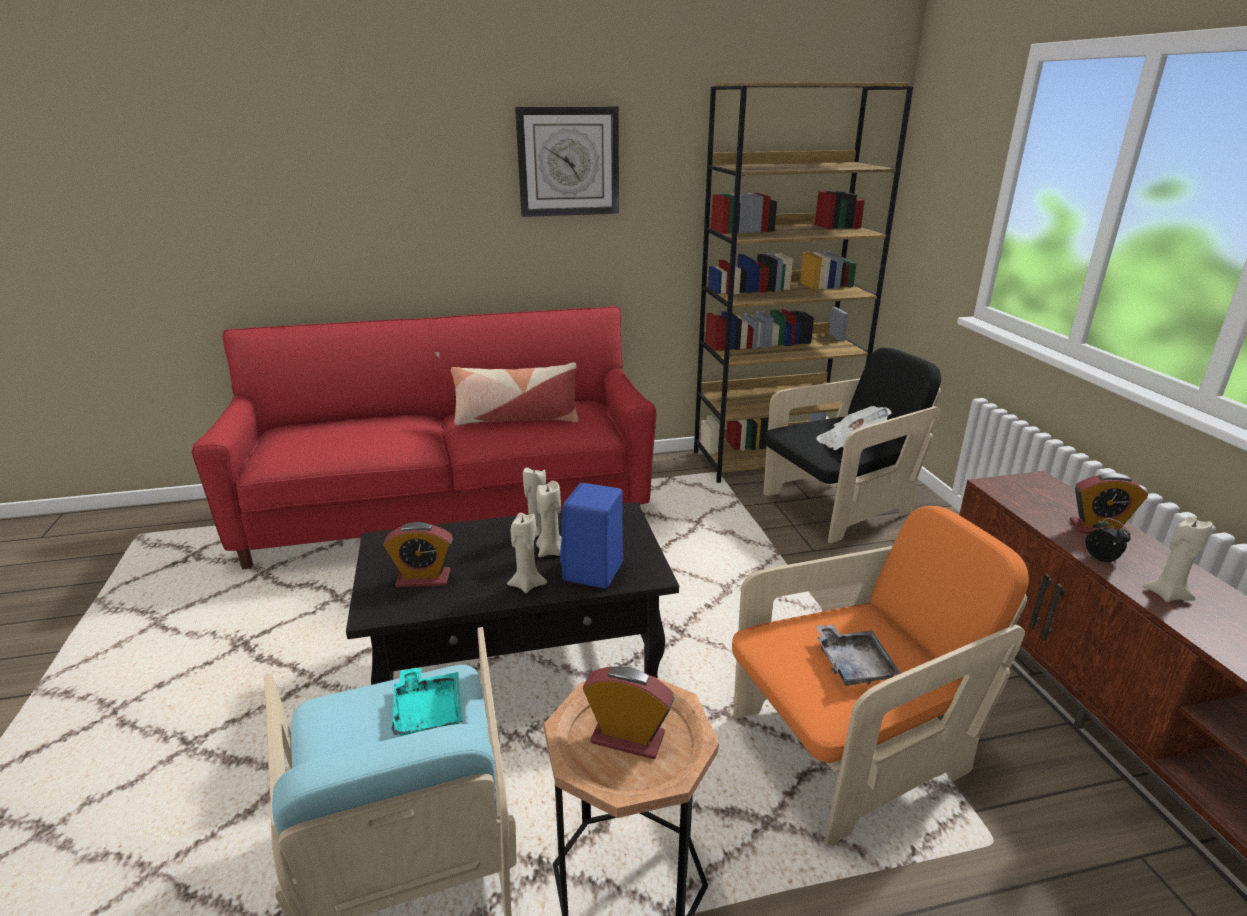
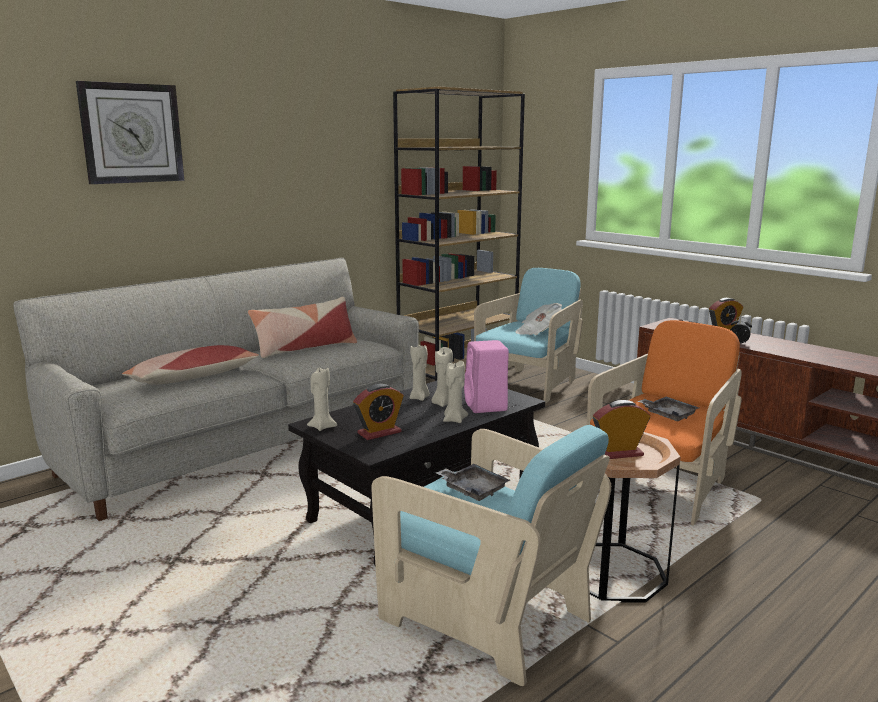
camera: 30 degrees left, 10 degrees down
red sofa [192,306,656,569] -> grey sofa [13,258,419,521]
turquoise tray [391,667,462,736] -> grey tray [436,464,510,501]
wall clock [515,106,619,217] -> wall clock moved to [76,81,184,184]
blue speaker [560,483,623,588] -> pink speaker [464,340,509,413]
black armchair [764,348,941,544] -> turquoise armchair [474,268,583,404]
beige candle [1143,517,1212,602] -> beige candle moved to [307,367,337,431]
none -> pillow [122,345,259,385]

